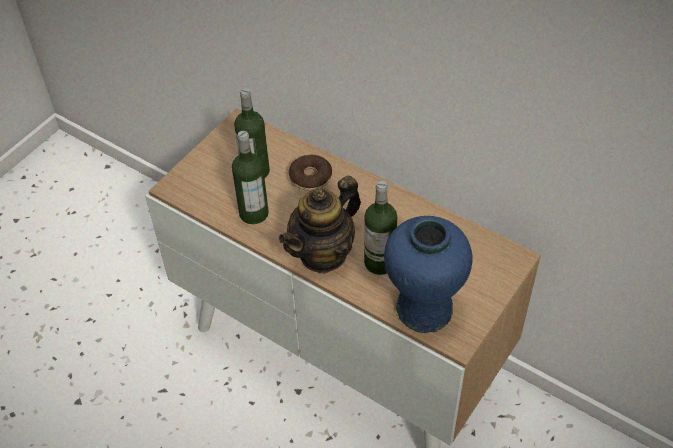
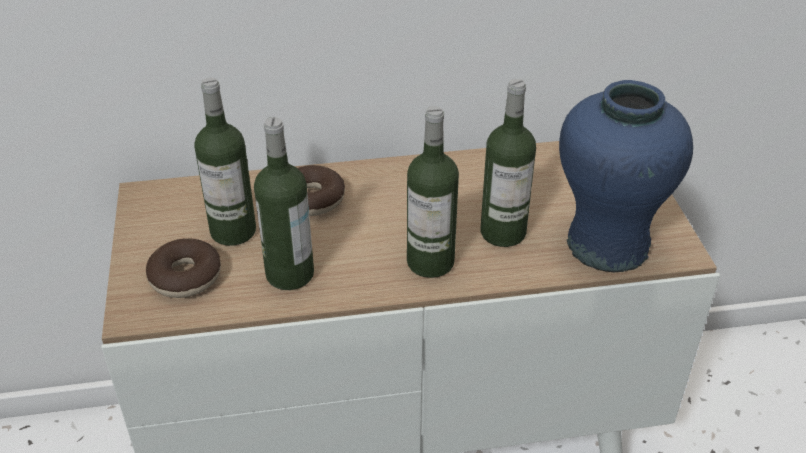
camera: 45 degrees left, 10 degrees down
teapot [279,176,361,274] -> bottle [407,106,459,278]
none -> donut [146,238,221,298]

